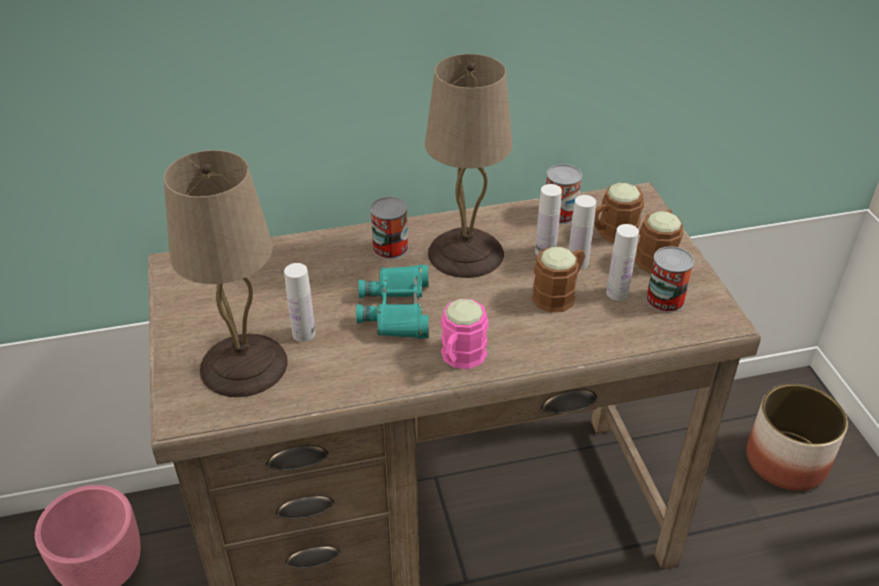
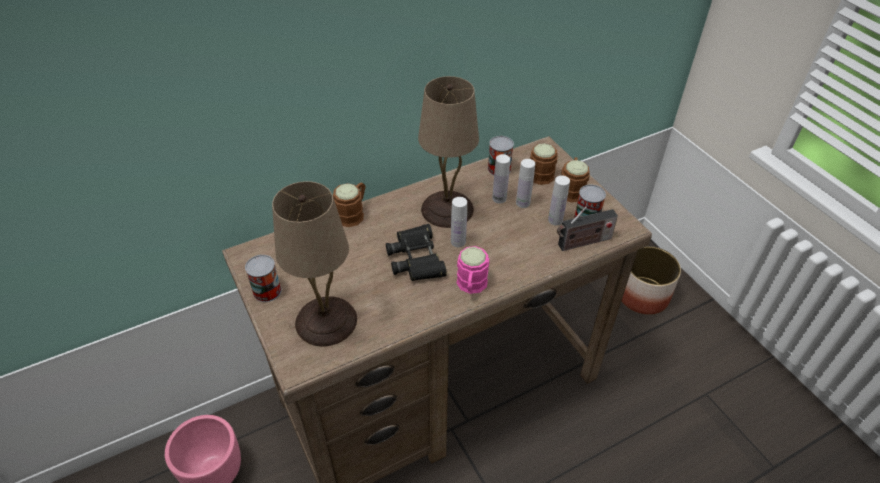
camera: 15 degrees left, 5 degrees up
white bottle [284,263,315,342] -> white bottle moved to [451,197,467,247]
turquoise binoculars [356,265,429,339] -> black binoculars [386,224,447,281]
can [370,197,408,259] -> can moved to [245,255,281,302]
brown mug [532,247,585,313] -> brown mug moved to [333,182,366,227]
none -> radio [557,206,618,251]

